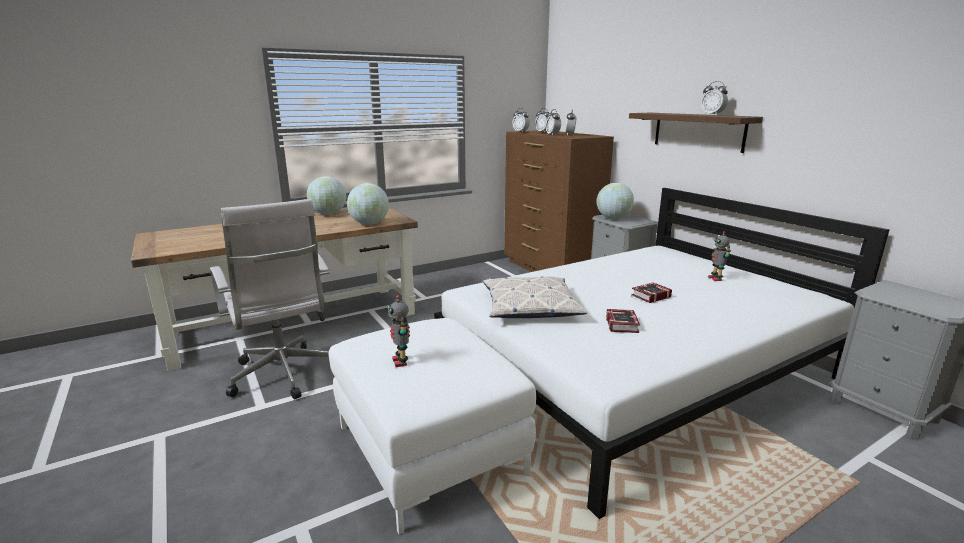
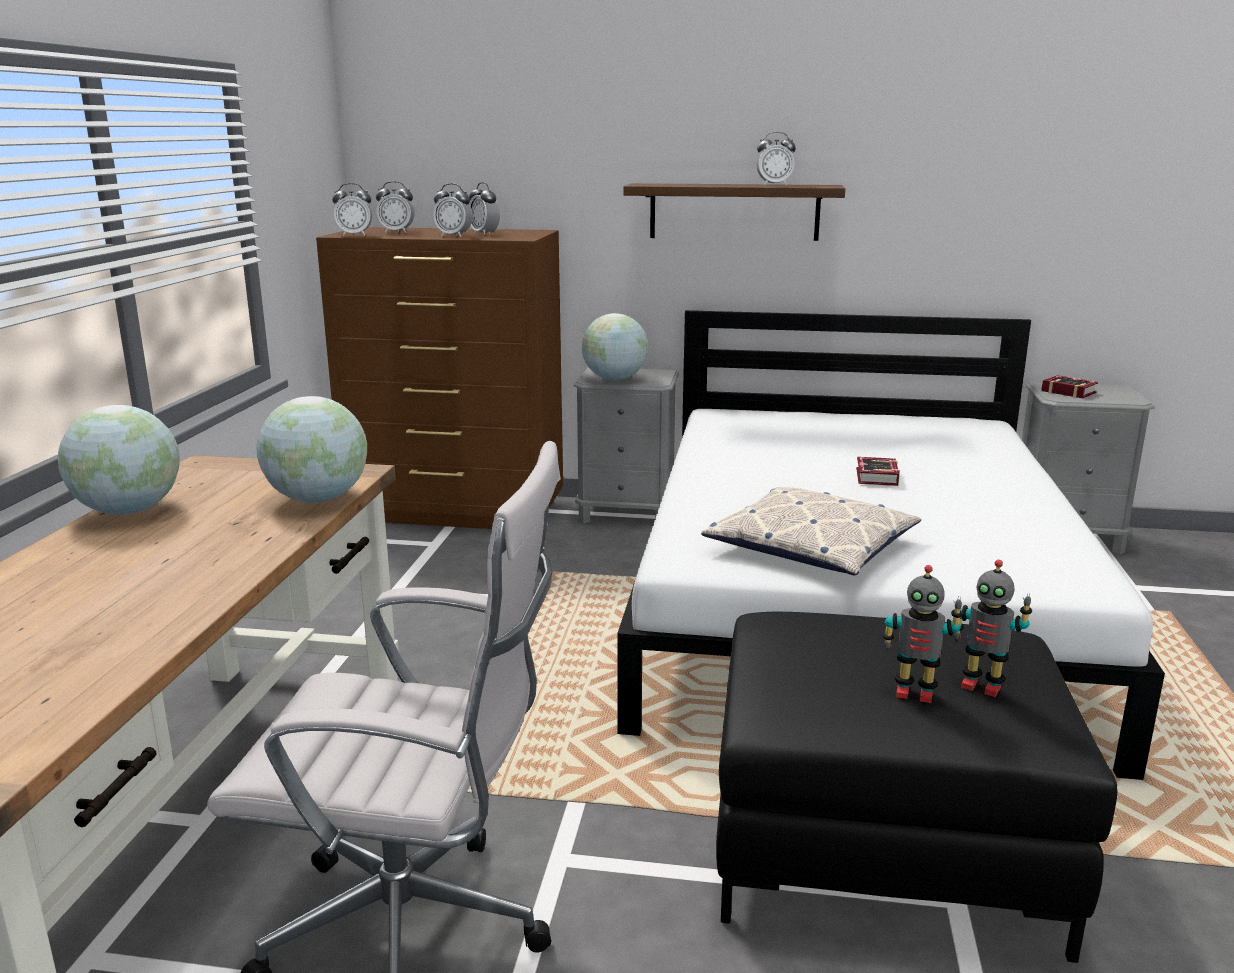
camera: 50 degrees left, 0 degrees up
white ottoman [329,318,536,535] -> black ottoman [716,612,1117,963]
book [606,309,640,333] -> book moved to [1041,375,1098,398]
toy robot [708,231,731,281] -> toy robot moved to [953,560,1032,697]

